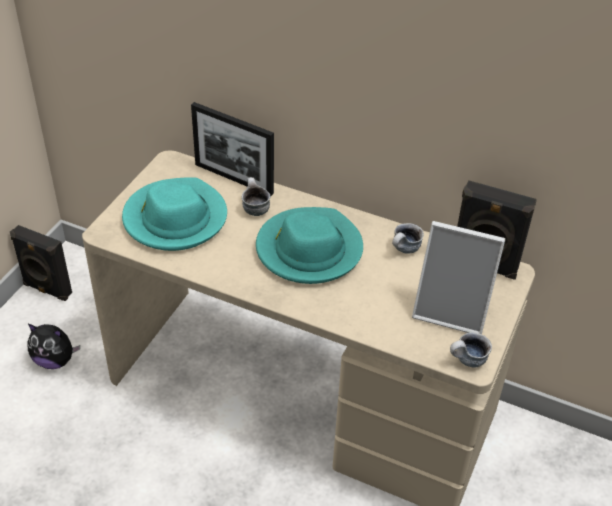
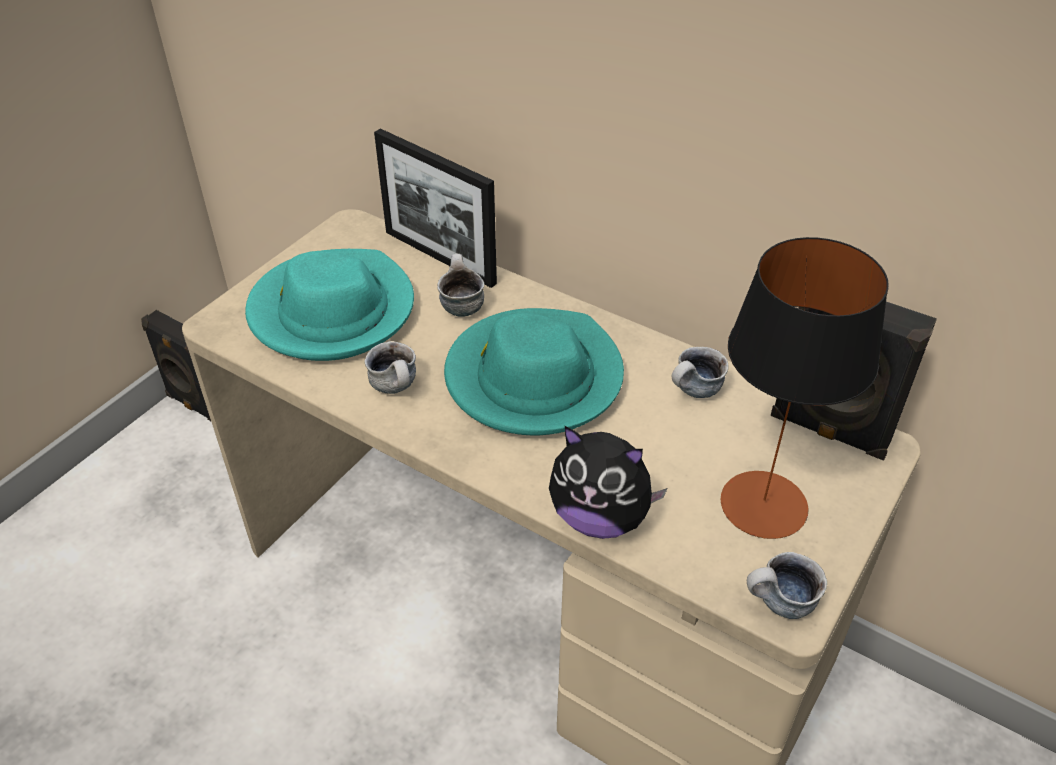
camera: 10 degrees right, 0 degrees up
plush toy [27,324,80,369] -> plush toy moved to [549,426,668,539]
picture frame [412,221,505,334] -> table lamp [721,237,889,539]
none -> mug [364,341,416,394]

